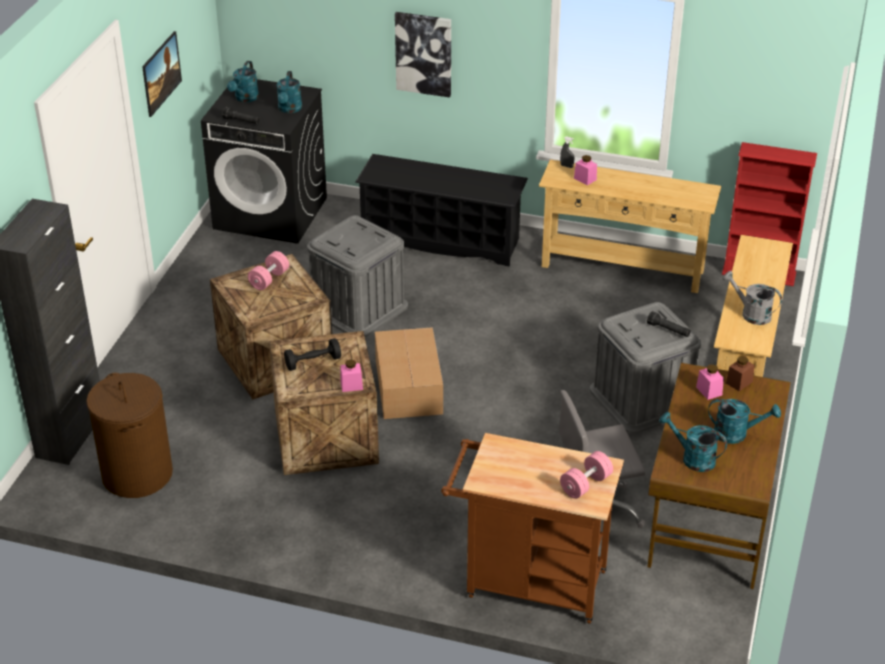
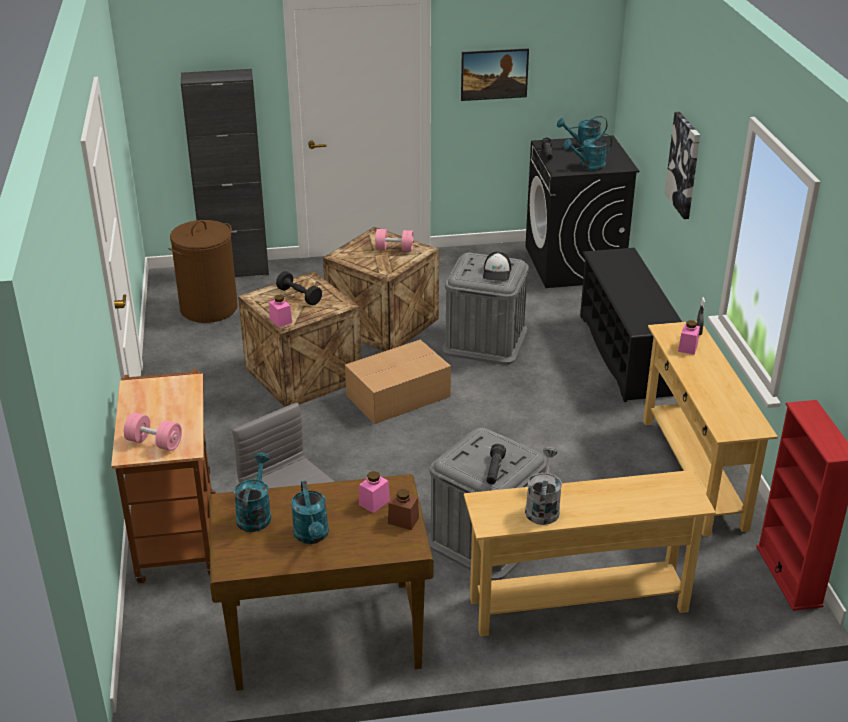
camera: 65 degrees right, 5 degrees down
none -> cap [483,252,511,281]

